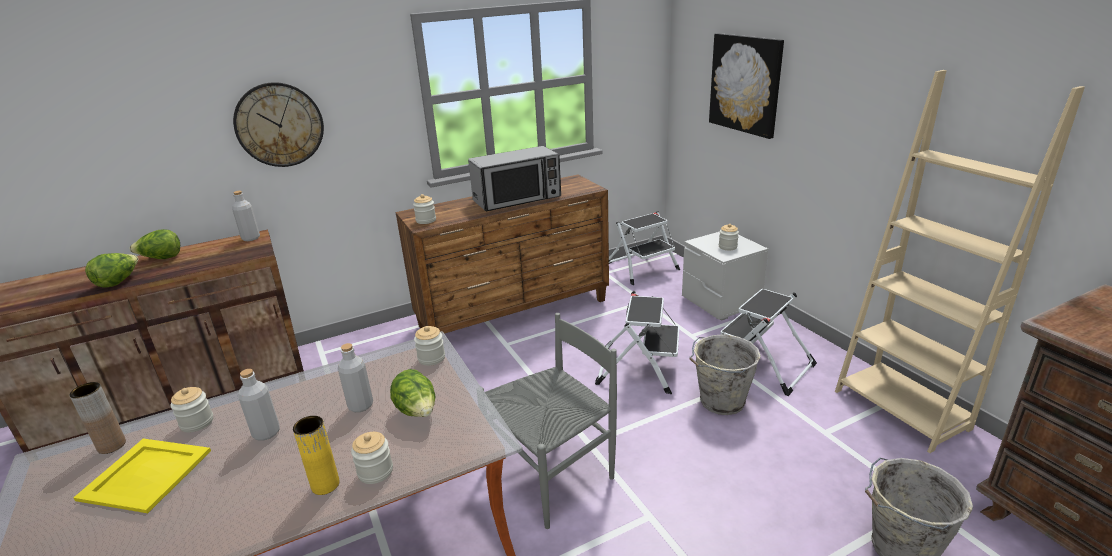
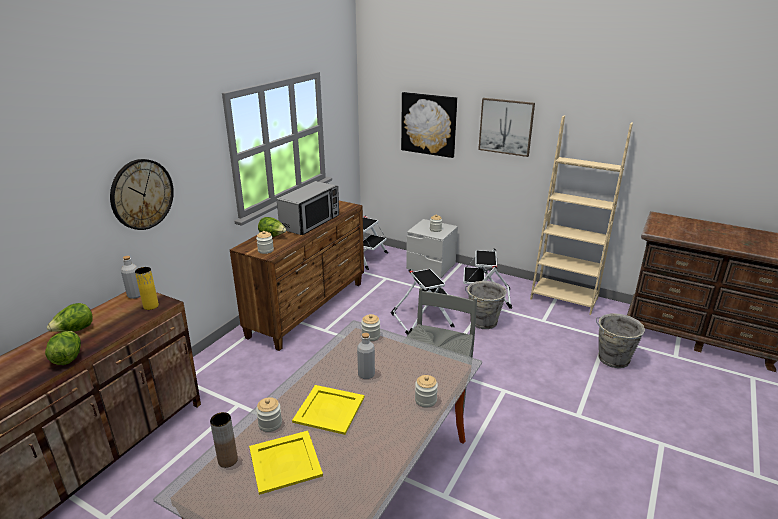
camera: 35 degrees left, 0 degrees up
grey bottle [239,369,280,441] -> yellow tray [292,385,364,435]
yellow vase [293,416,340,495] -> yellow vase moved to [135,267,159,310]
lettuce [390,369,435,417] -> lettuce moved to [258,217,286,237]
none -> picture [478,98,535,157]

